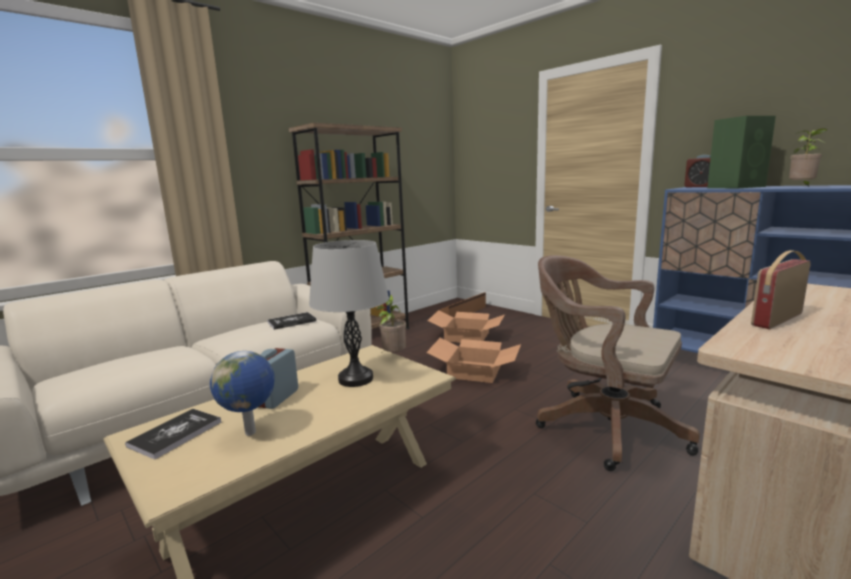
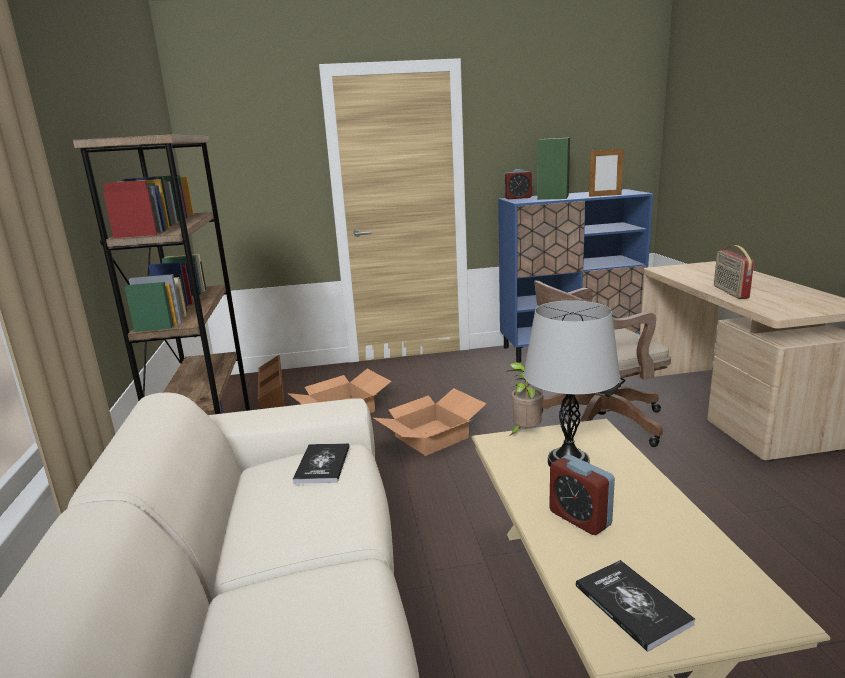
camera: 55 degrees left, 5 degrees up
globe [210,351,275,436] -> none
potted plant [789,128,828,186] -> picture frame [589,147,624,197]

